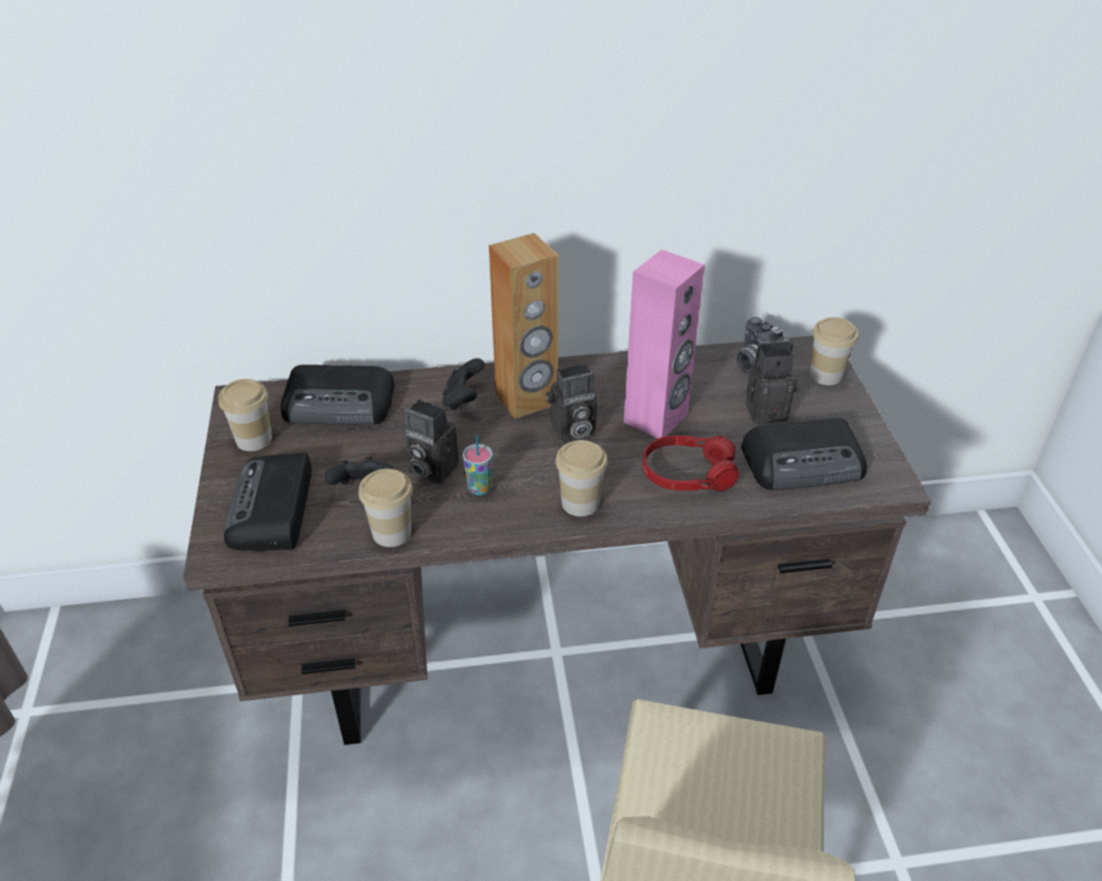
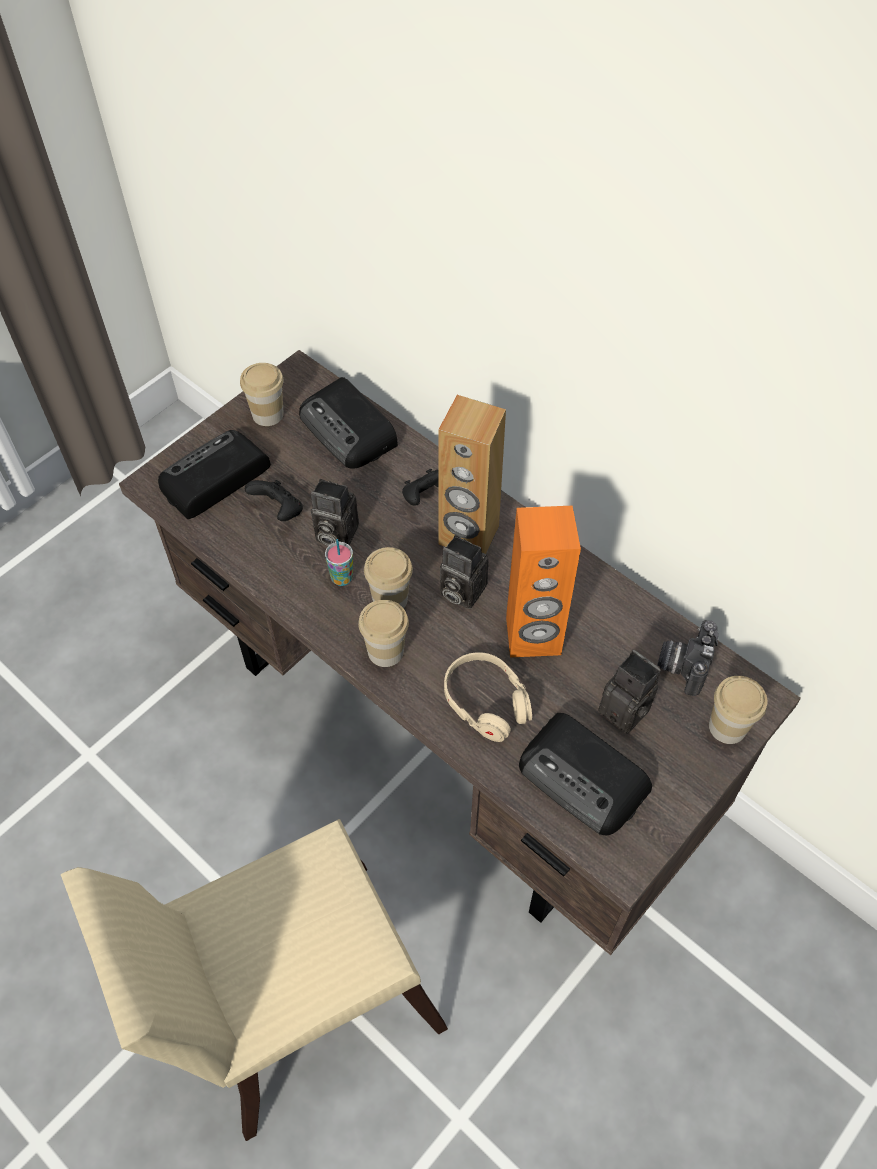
camera: 50 degrees right, 15 degrees up
cup [359,469,413,547] -> cup moved to [364,547,413,608]
camera [405,399,459,484] -> camera turned 60 degrees counterclockwise [311,479,359,546]
pink speaker [624,250,705,439] -> orange speaker [506,506,581,657]
red headphones [642,435,739,492] -> beige headphones [444,652,532,742]

